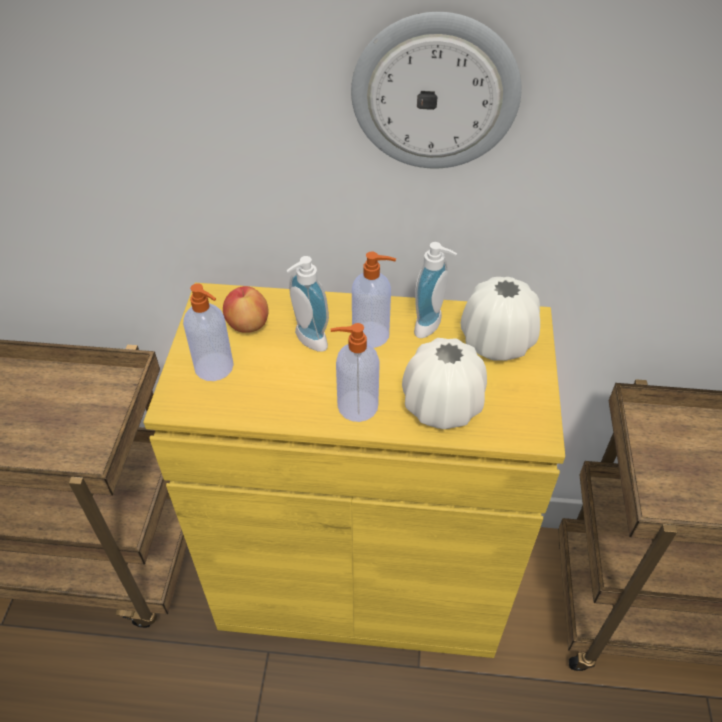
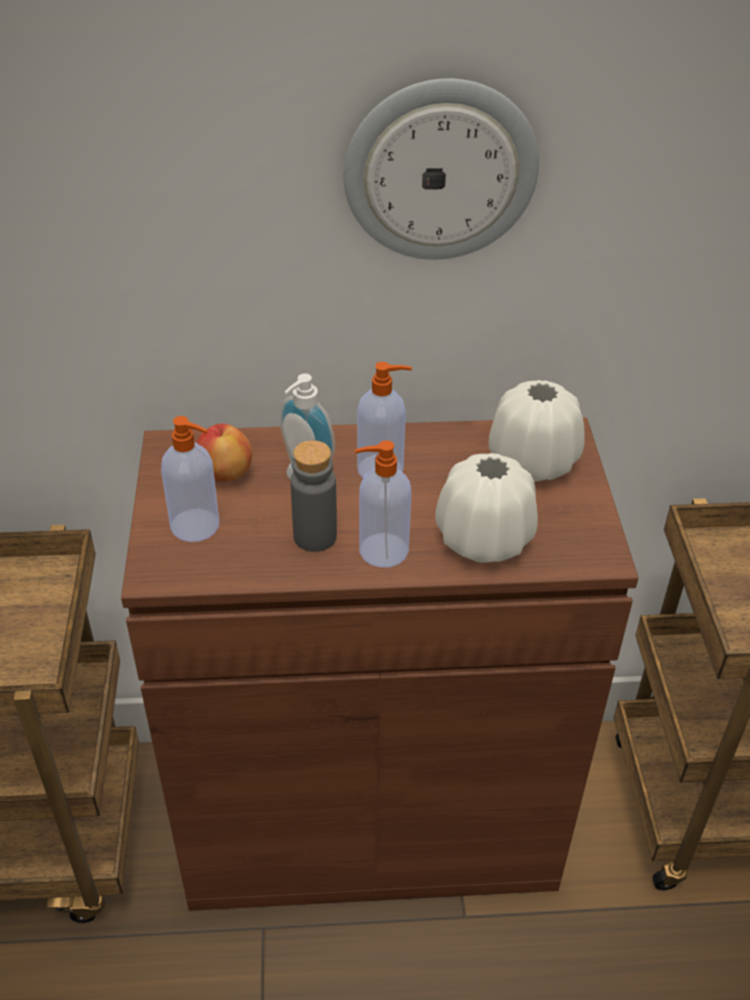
camera: 10 degrees left, 5 degrees down
yellow cabinet [144,283,565,658] -> brown cabinet [121,417,638,911]
soap dispenser [414,242,457,338] -> none
none -> grey bottle [291,440,337,552]

